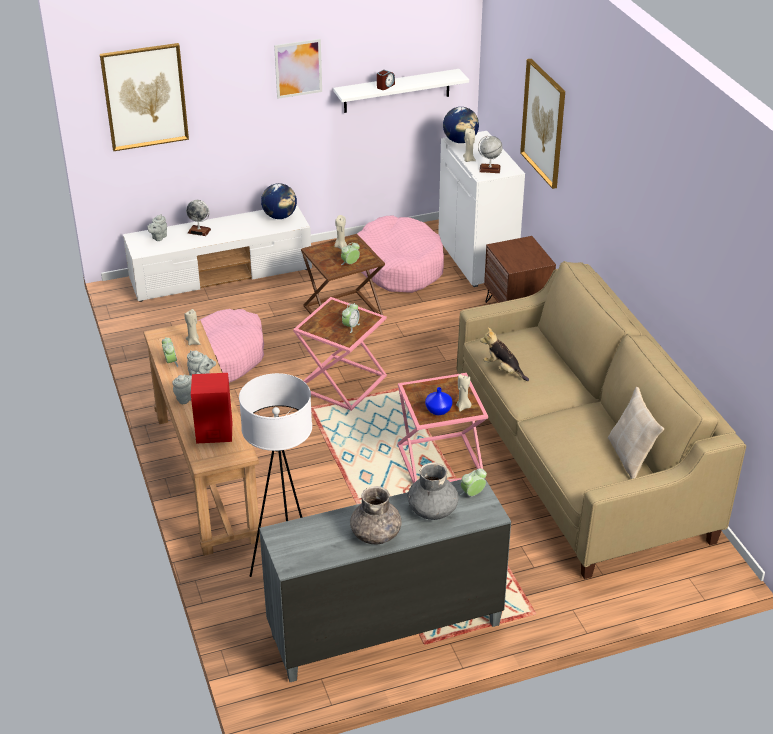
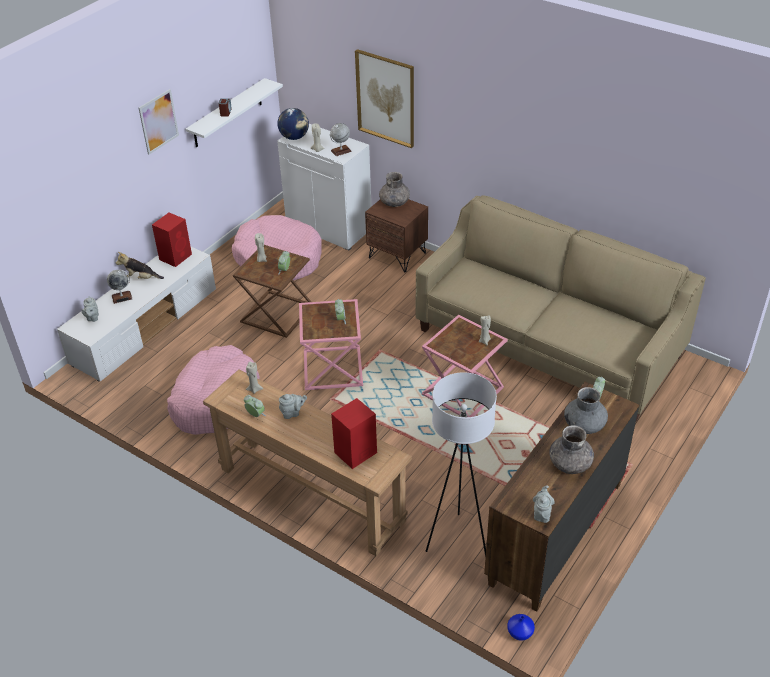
camera: 35 degrees left, 5 degrees up
picture [100,43,189,151] -> none
grey teapot [172,372,200,404] -> grey teapot moved to [533,485,555,523]
grey dresser [259,478,511,682] -> brown dresser [484,382,639,611]
globe [261,183,297,219] -> red speaker [152,213,192,267]
blue vase [425,387,452,415] -> blue vase moved to [507,614,535,641]
plush toy [480,327,529,381] -> plush toy moved to [116,252,164,279]
beige pillow [608,387,664,479] -> none
none -> grey vase [379,172,410,207]

